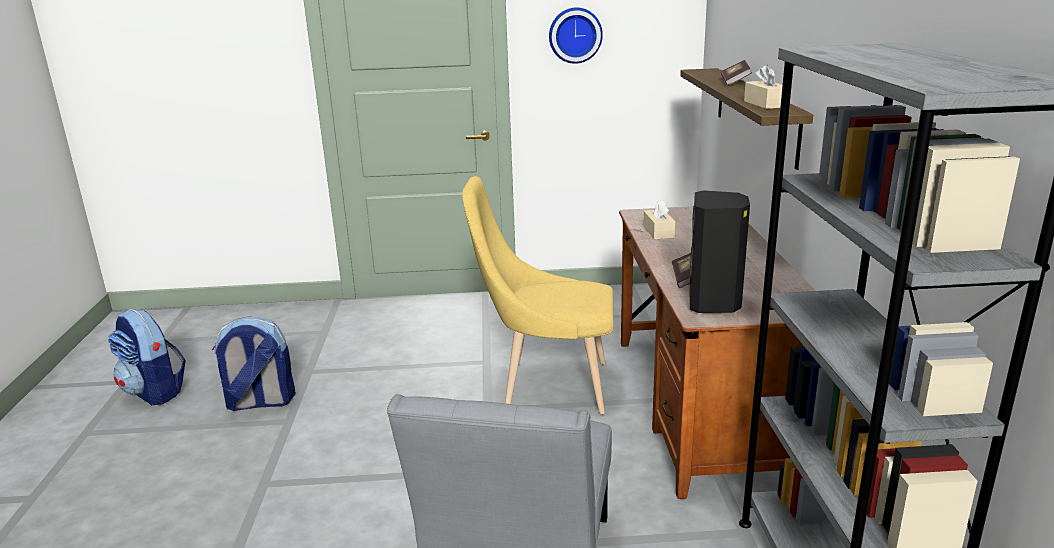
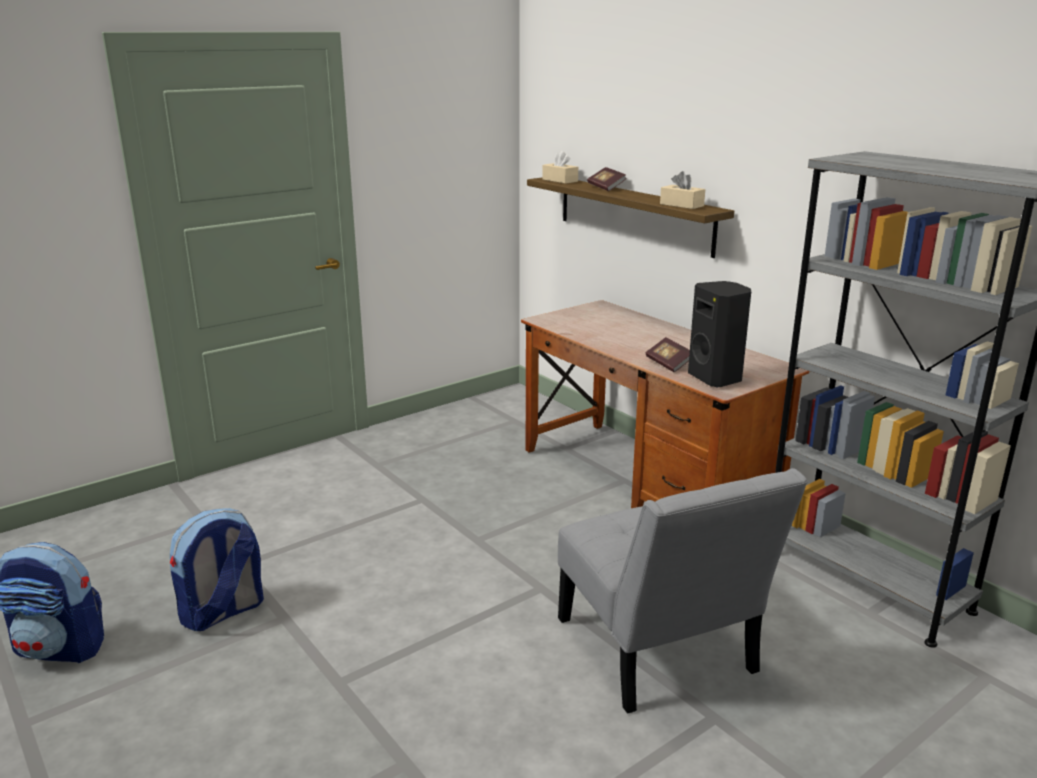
camera: 35 degrees left, 0 degrees up
yellow chair [462,176,614,415] -> none
wall clock [549,8,603,64] -> none
beige tissue box [643,200,676,240] -> beige tissue box moved to [542,151,578,184]

